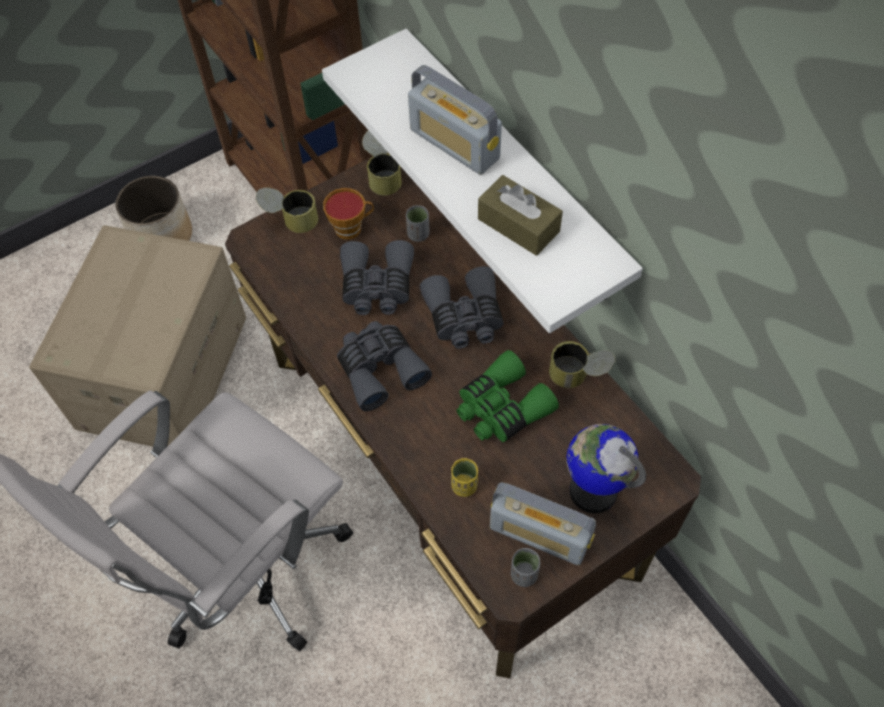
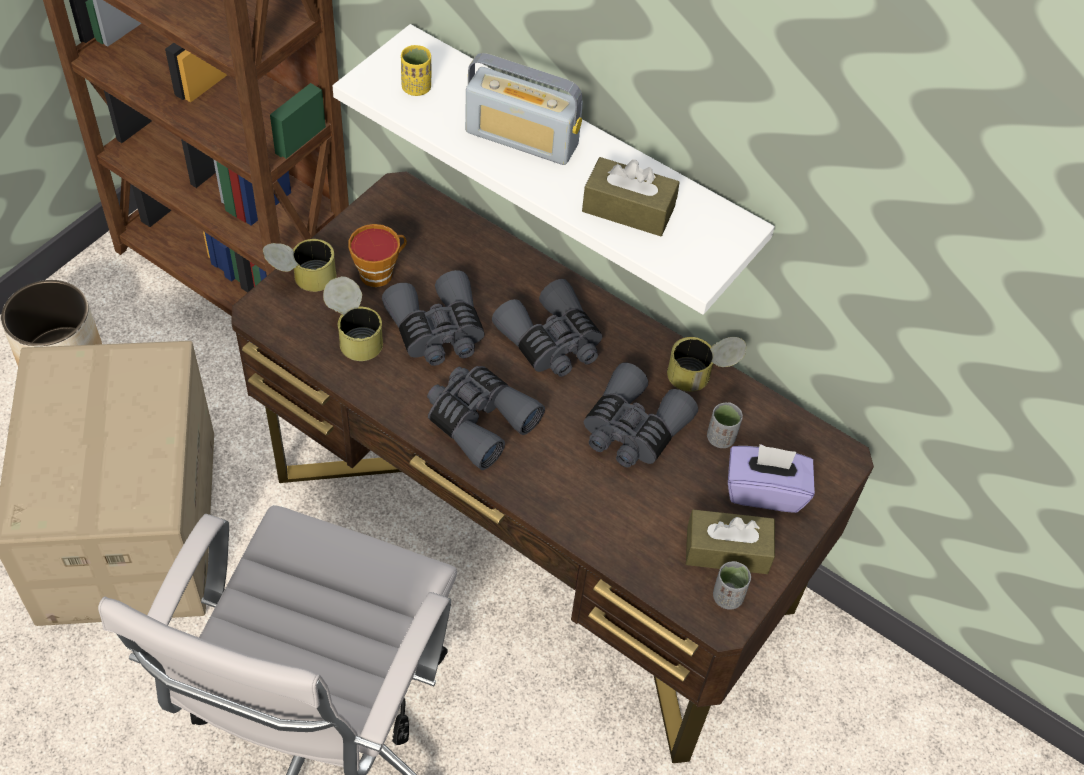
camera: 25 degrees left, 5 degrees down
can [362,130,402,196] -> can moved to [323,276,383,361]
grey cup [406,205,429,242] -> grey cup moved to [707,402,743,448]
yellow cup [451,458,478,497] -> yellow cup moved to [401,45,431,96]
green binoculars [456,350,559,442] -> grey binoculars [584,363,698,468]
radio [490,482,596,565] -> brown tissue box [686,509,775,574]
globe [566,424,646,513] -> purple tissue box [728,444,815,513]

